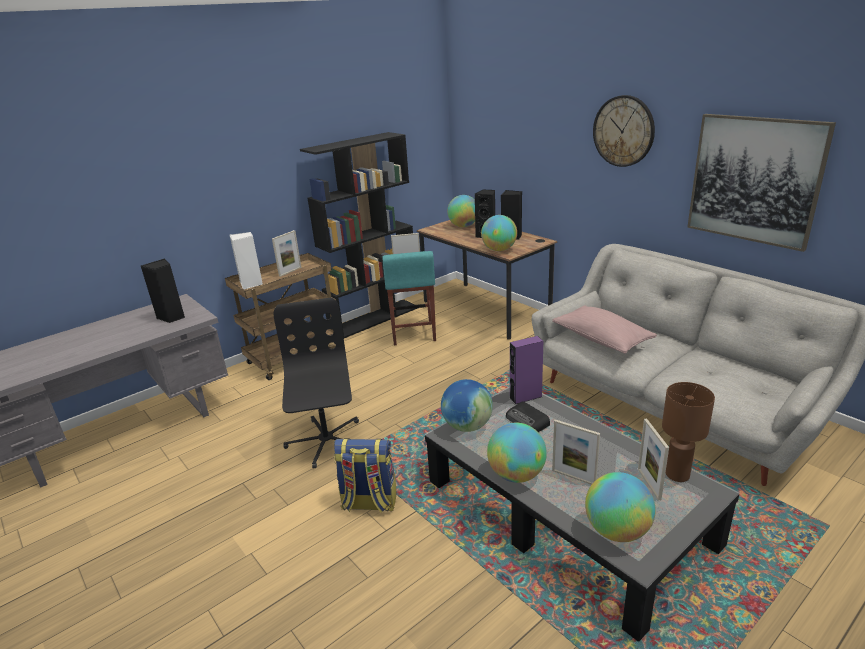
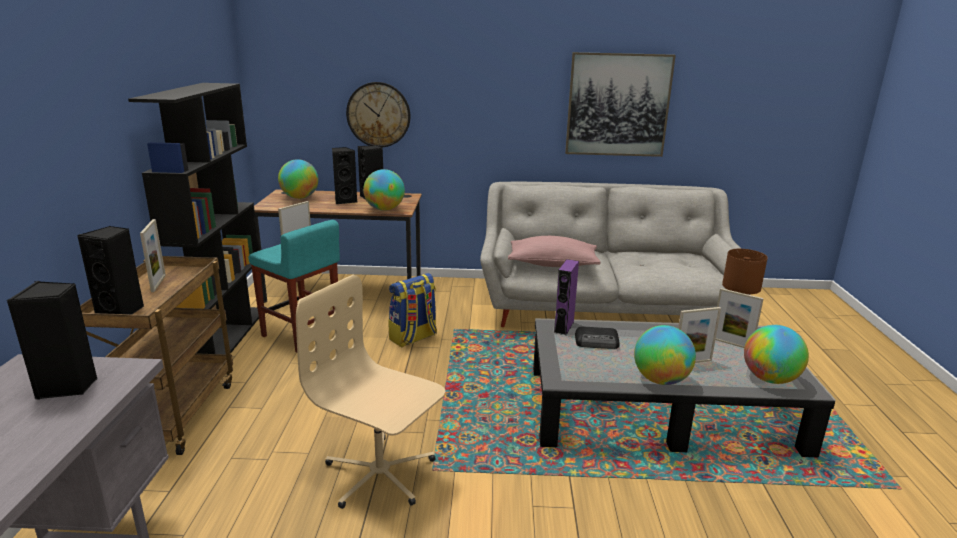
camera: 50 degrees left, 5 degrees down
white speaker [230,232,263,290] -> black speaker [77,226,144,314]
black office chair [274,297,359,468] -> beige office chair [296,275,445,509]
backpack [334,438,396,513] -> backpack moved to [388,273,437,347]
globe [441,379,493,432] -> none
wall clock [593,95,655,167] -> wall clock moved to [346,82,410,147]

